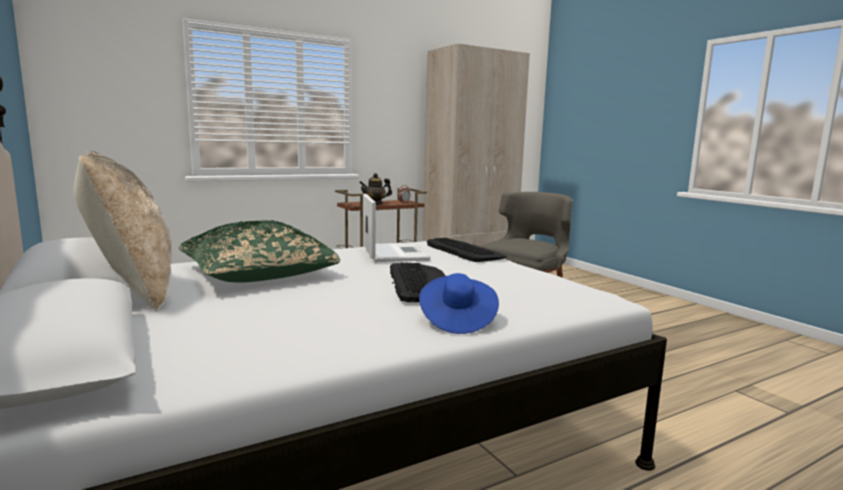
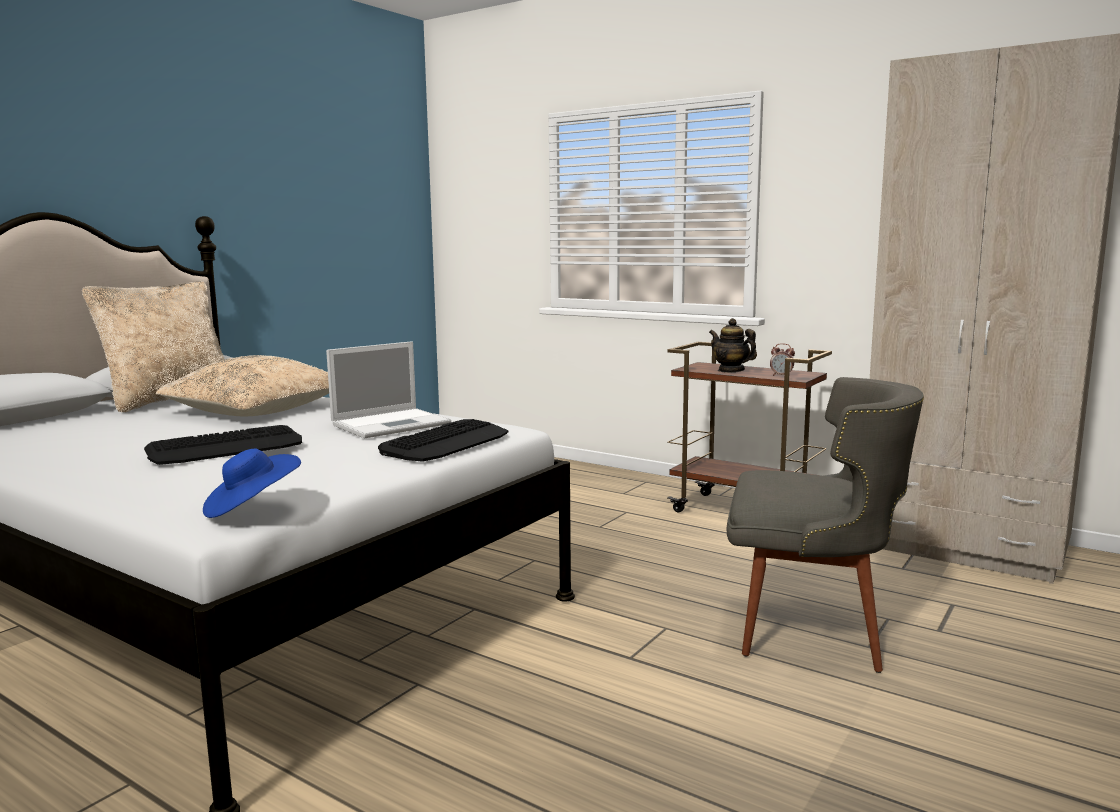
camera: 65 degrees right, 0 degrees up
green pillow [178,220,340,283] -> beige pillow [156,355,329,416]
blue hat [419,273,499,334] -> blue hat moved to [203,449,301,518]

